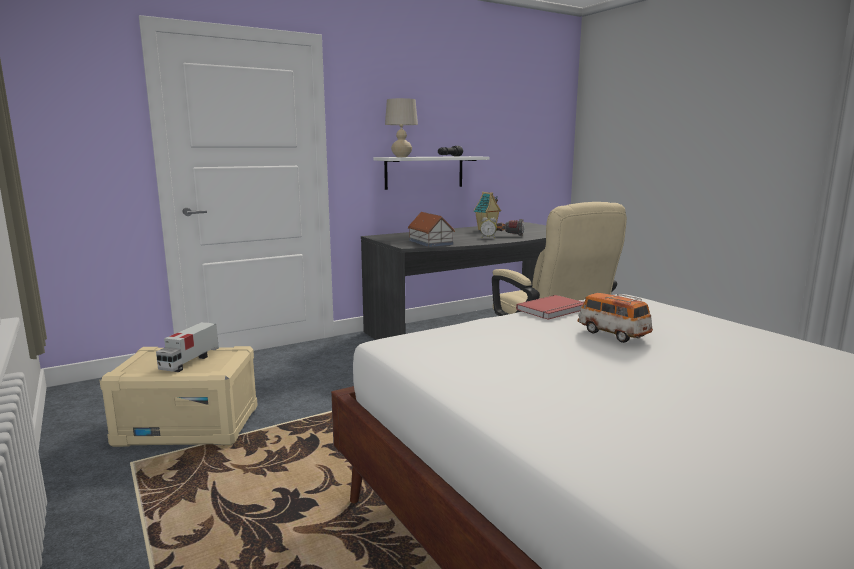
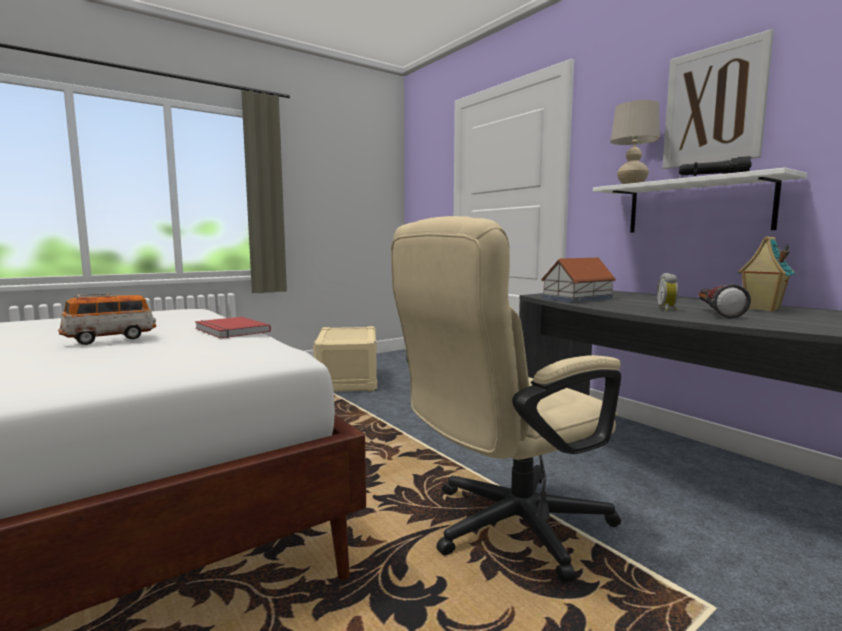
camera: 85 degrees right, 5 degrees down
toy truck [156,322,219,372] -> none
none -> picture [662,29,774,169]

